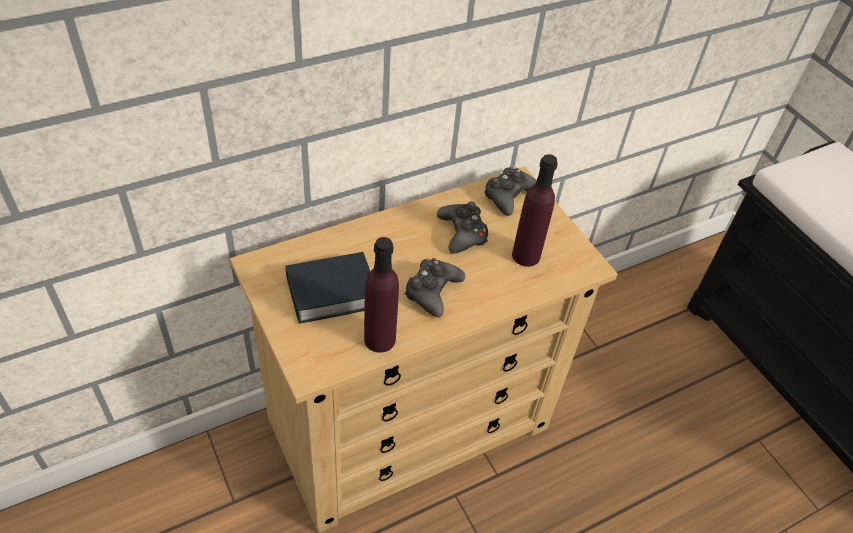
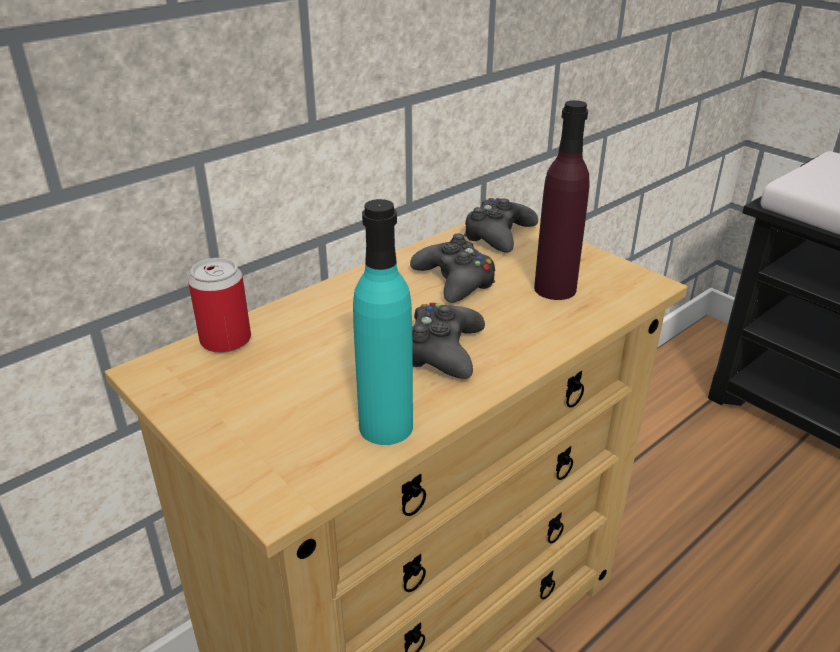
camera: 10 degrees left, 15 degrees down
book [286,252,370,323] -> none
purple bottle [364,237,399,353] -> turquoise bottle [353,199,413,445]
none -> can [188,258,251,353]

